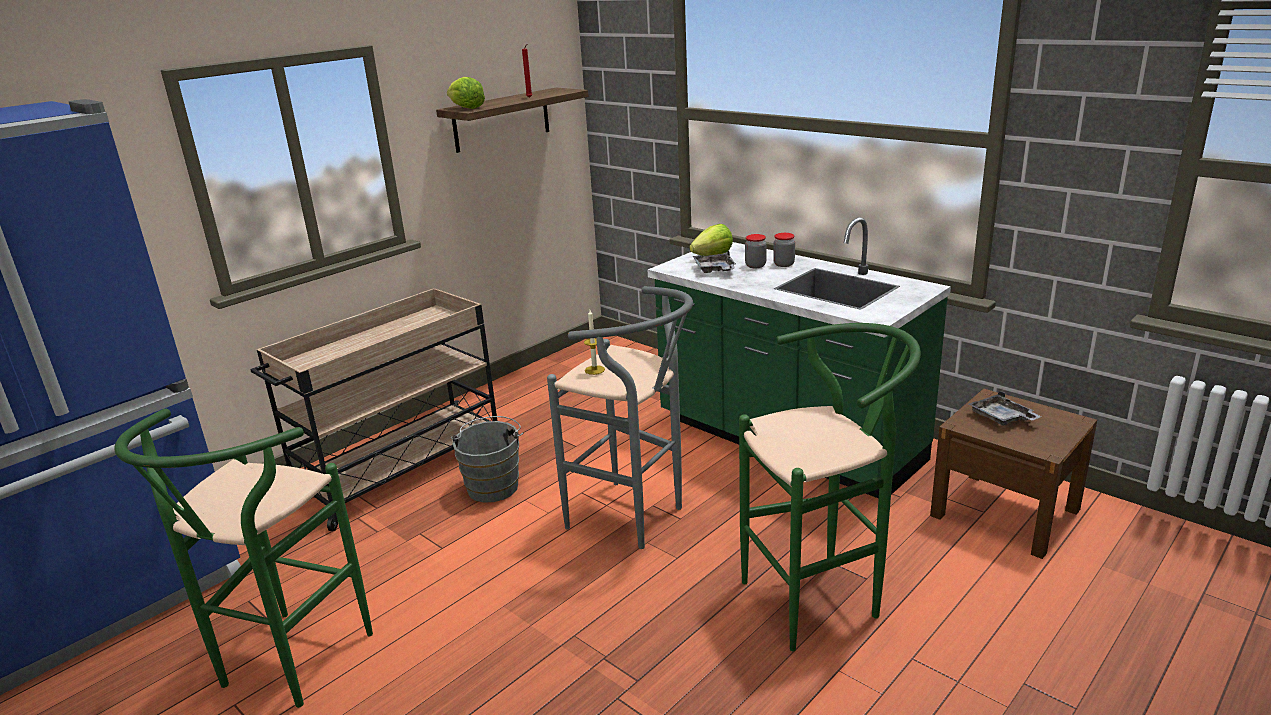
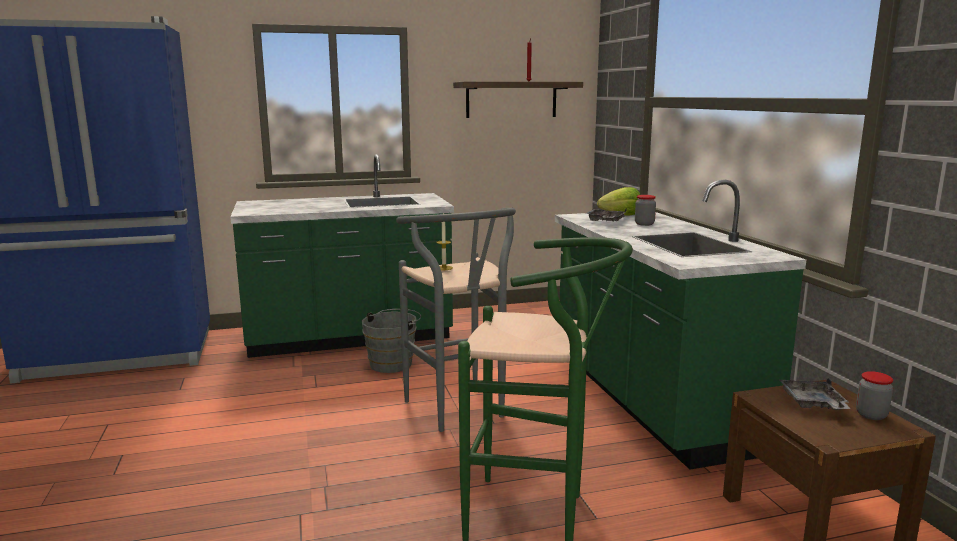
camera: 30 degrees right, 10 degrees down
green stool [114,408,373,708] -> none
beige cart [250,288,497,531] -> green counter [230,154,454,358]
lettuce [447,77,485,109] -> none
jar [773,233,795,267] -> jar moved to [856,371,893,420]

